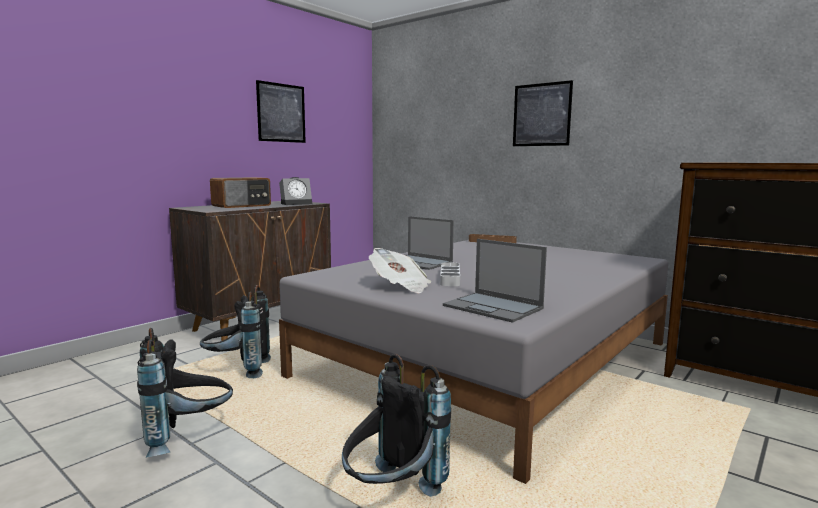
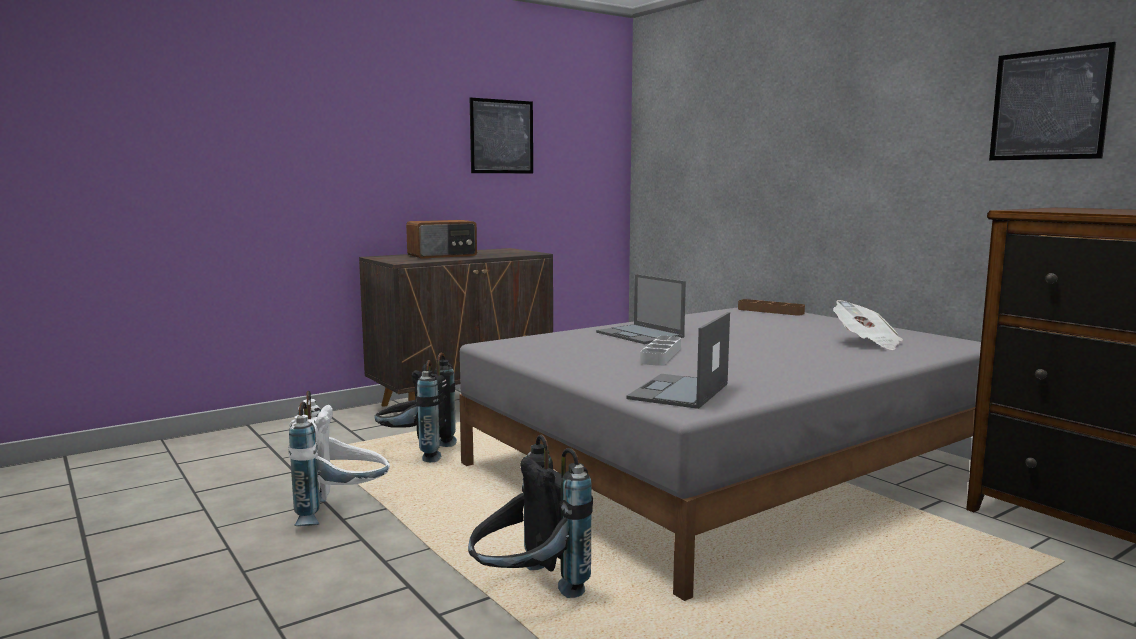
camera: 15 degrees right, 0 degrees up
black backpack [137,328,233,458] -> white backpack [288,391,390,526]
alarm clock [279,177,312,205] -> none
newspaper [369,248,431,293] -> newspaper moved to [833,300,903,350]
laptop [443,239,547,323] -> laptop turned 60 degrees clockwise [626,312,730,409]
picture [513,80,573,146] -> picture moved to [989,42,1116,160]

